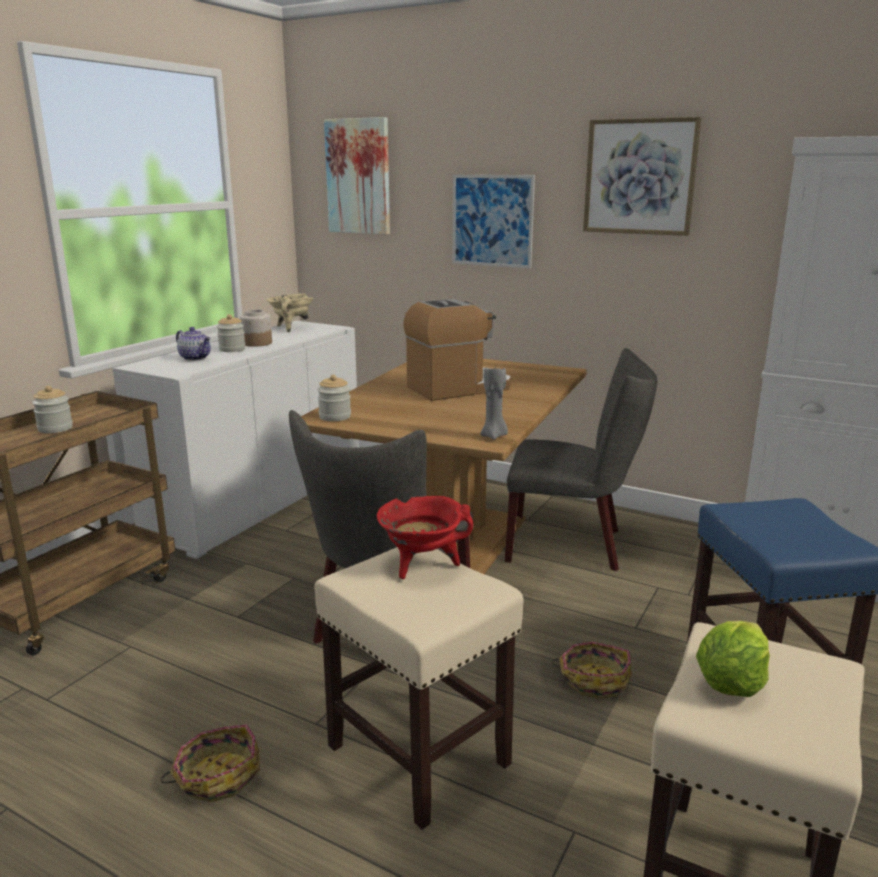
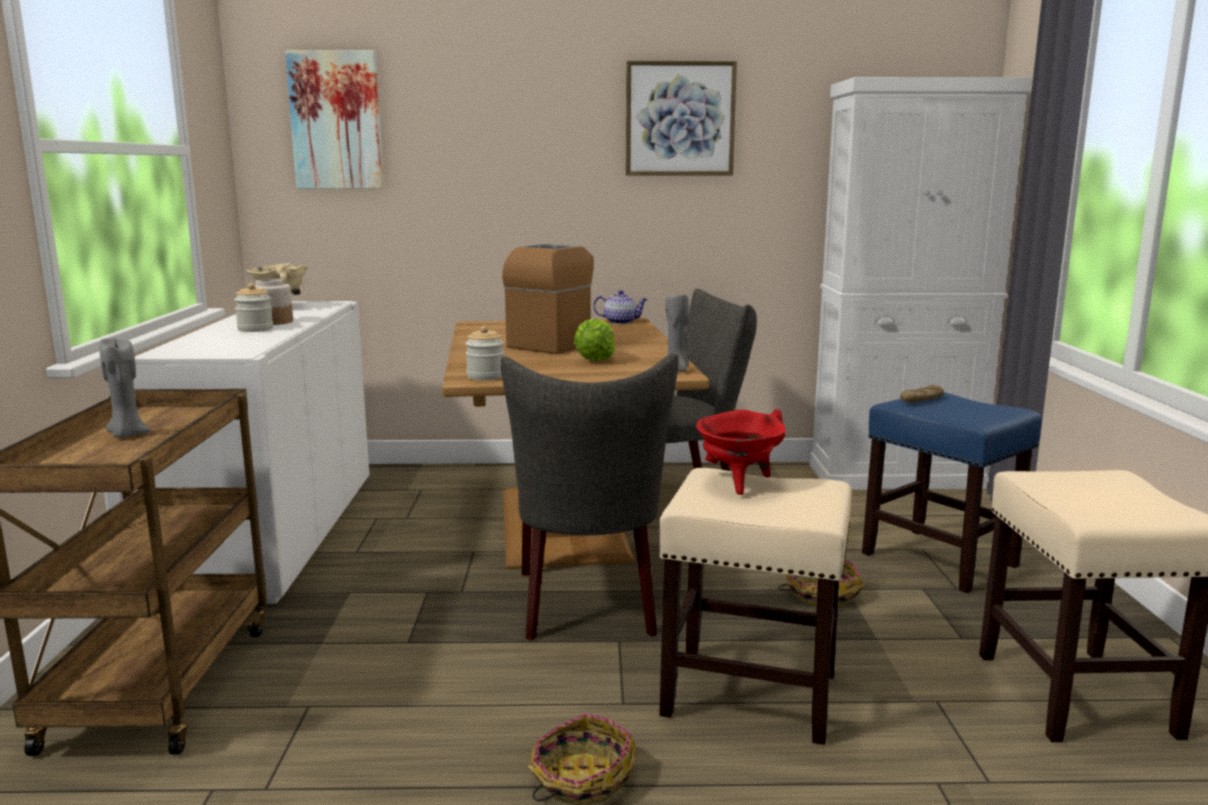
camera: 30 degrees left, 5 degrees down
jar [32,386,73,433] -> grey candle [99,339,151,438]
teapot [176,327,211,361] -> teapot moved to [593,290,648,324]
picture [453,175,535,268] -> none
lettuce [696,621,770,697] -> lettuce moved to [574,319,615,361]
none -> bread [900,385,944,402]

